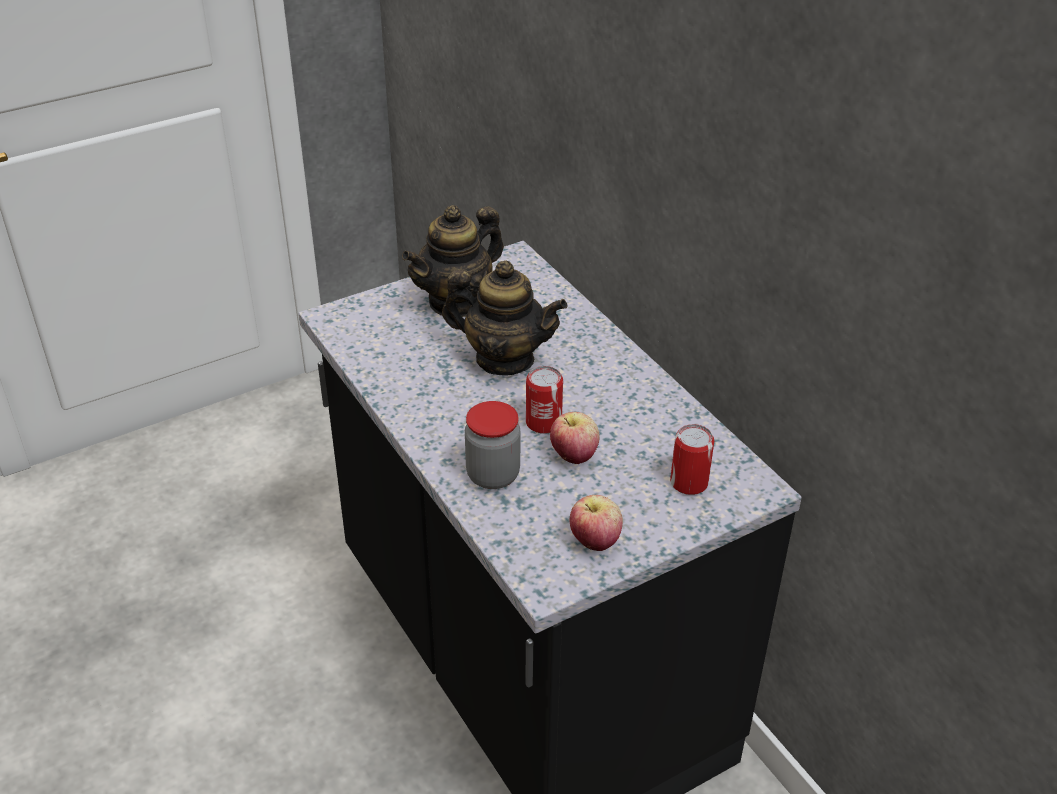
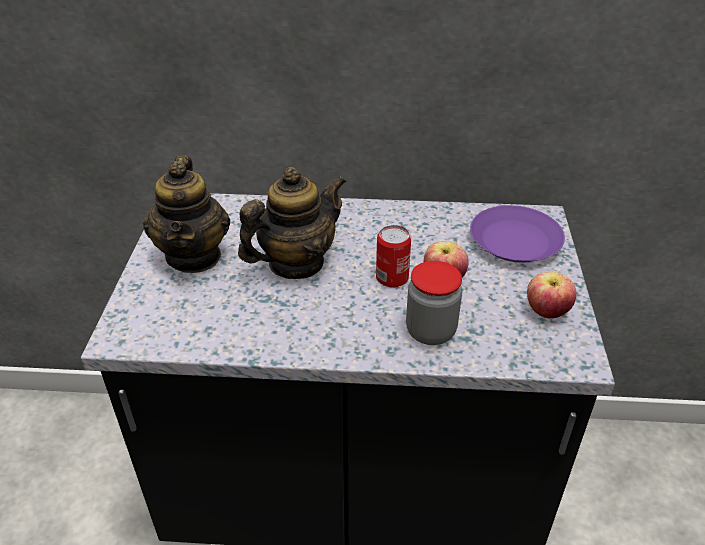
camera: 55 degrees left, 0 degrees up
can [670,424,714,495] -> purple plate [470,205,565,263]

